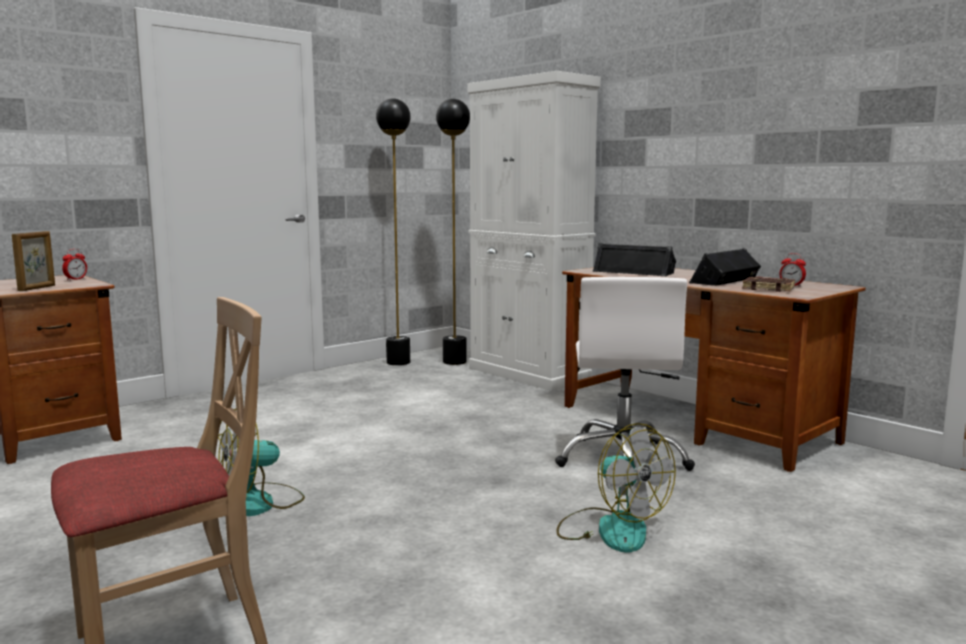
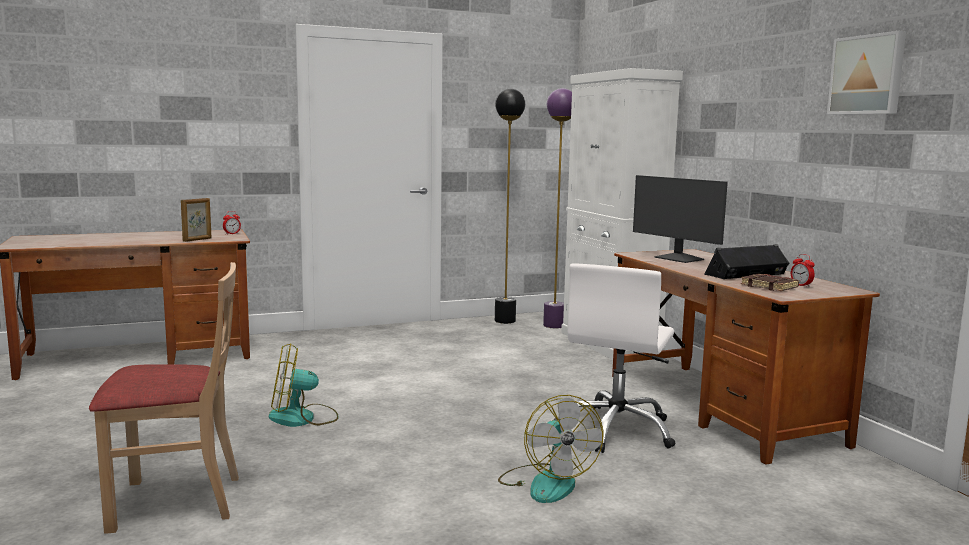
camera: 20 degrees right, 0 degrees up
black floor lamp [436,99,470,365] -> purple floor lamp [543,88,572,329]
black speaker [593,243,676,276] -> monitor [633,175,728,263]
none -> picture [827,31,906,115]

